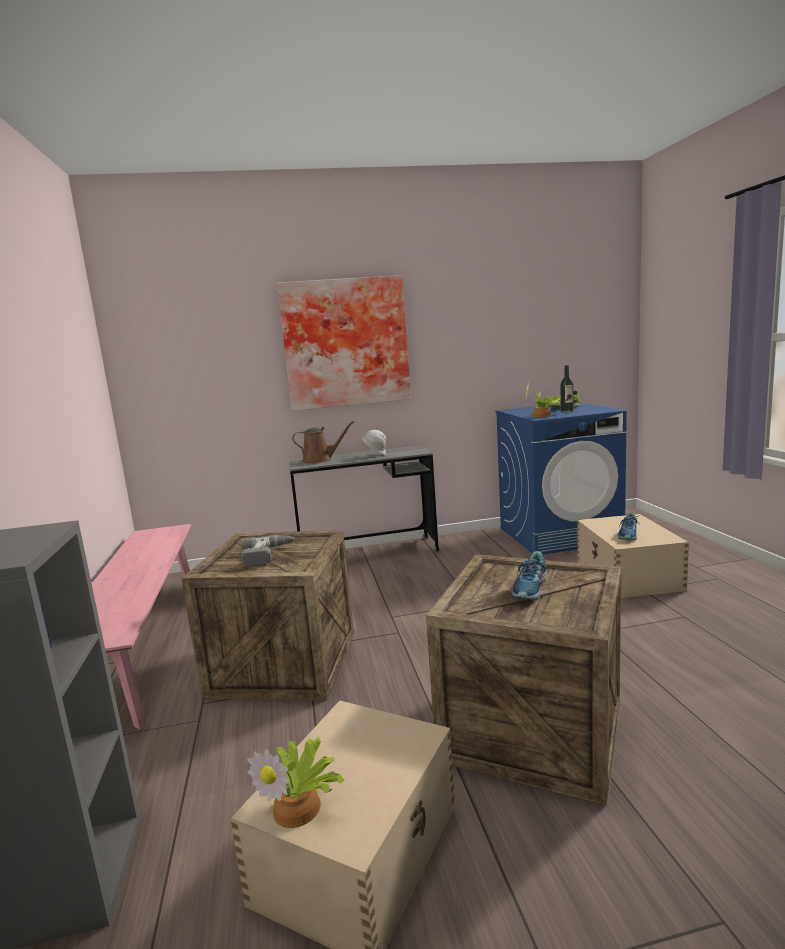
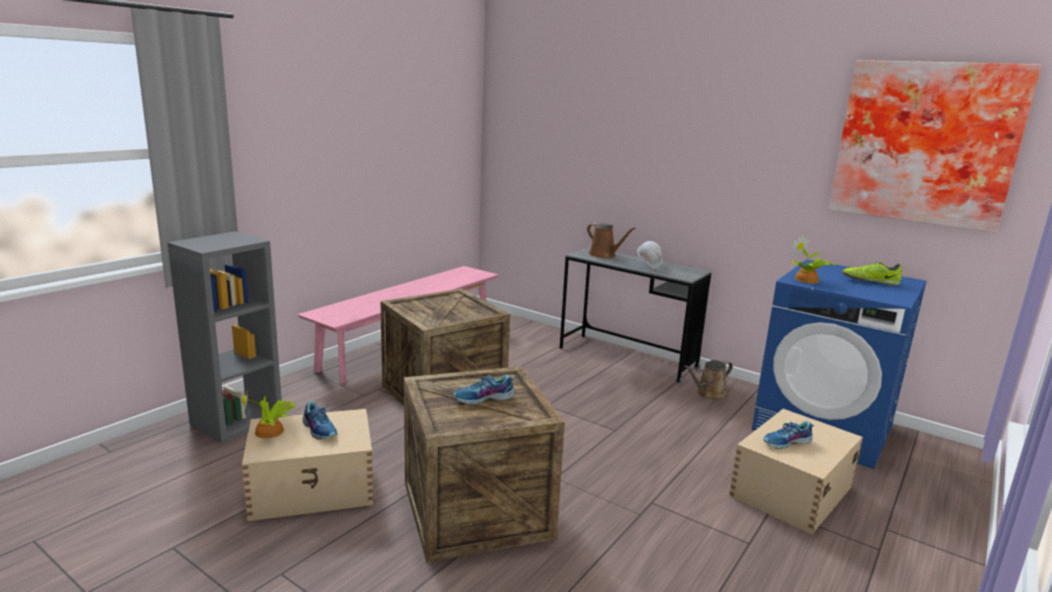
camera: 45 degrees right, 5 degrees up
power drill [241,535,295,566] -> none
picture [277,275,411,411] -> picture moved to [829,60,1042,233]
bottle [560,365,574,413] -> none
none -> shoe [302,401,338,440]
none -> brown watering can [684,360,733,400]

